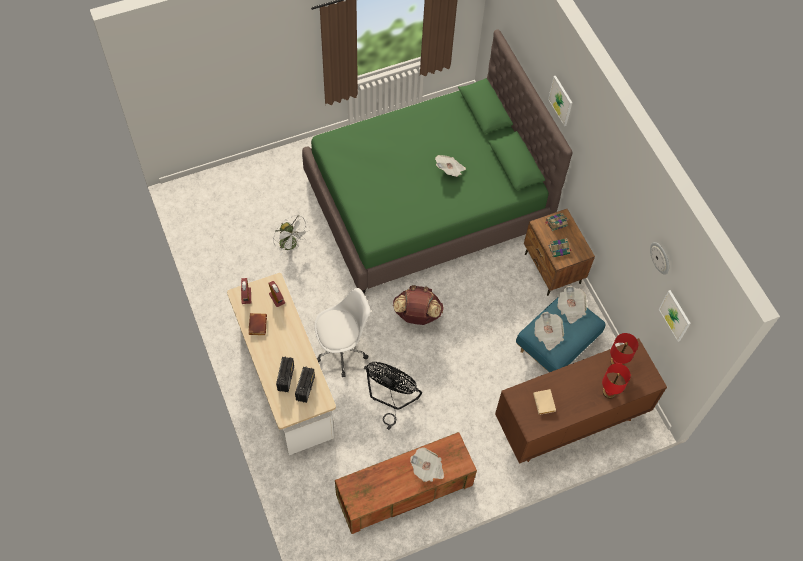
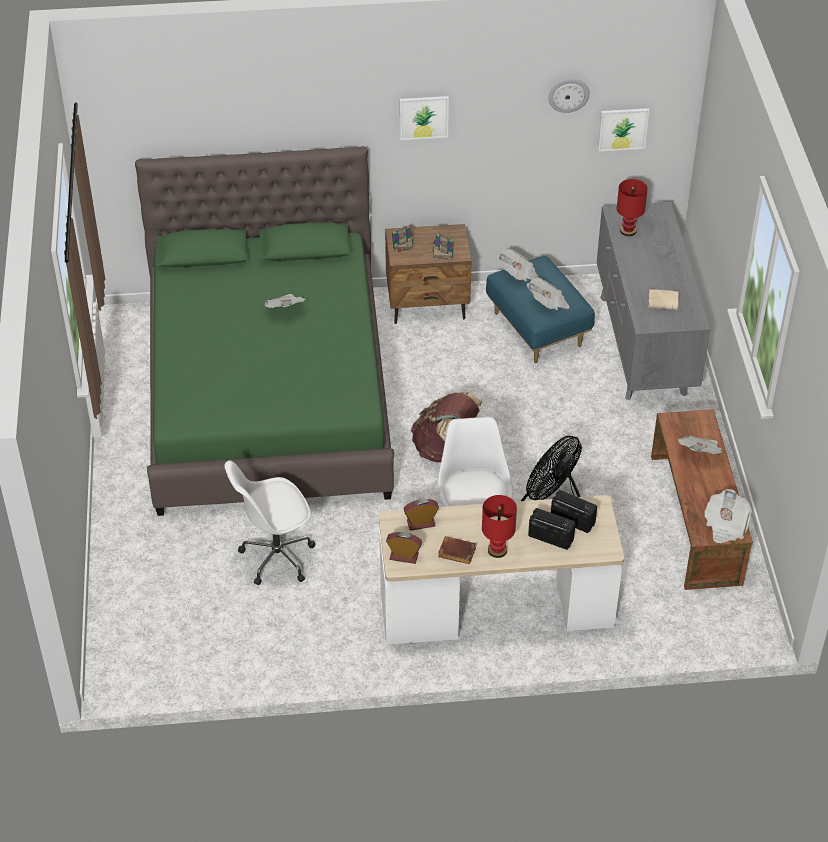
camera: 70 degrees left, 15 degrees down
white fan [273,215,309,256] -> white office chair [224,460,316,585]
brown dresser [495,338,667,464] -> grey dresser [597,202,710,400]
picture [548,76,572,126] -> picture moved to [400,96,449,140]
red table lamp [602,363,631,399] -> red table lamp moved to [482,495,517,558]
none -> newspaper [704,489,752,543]

